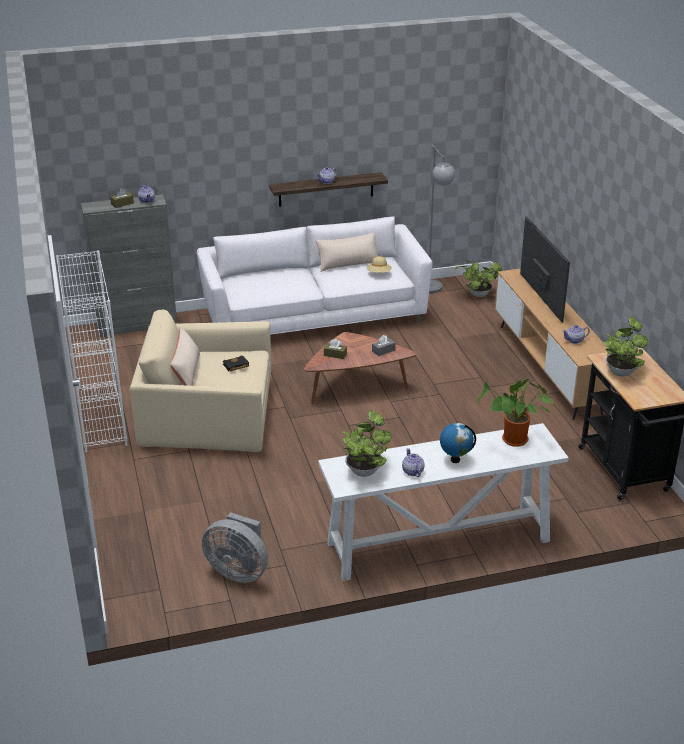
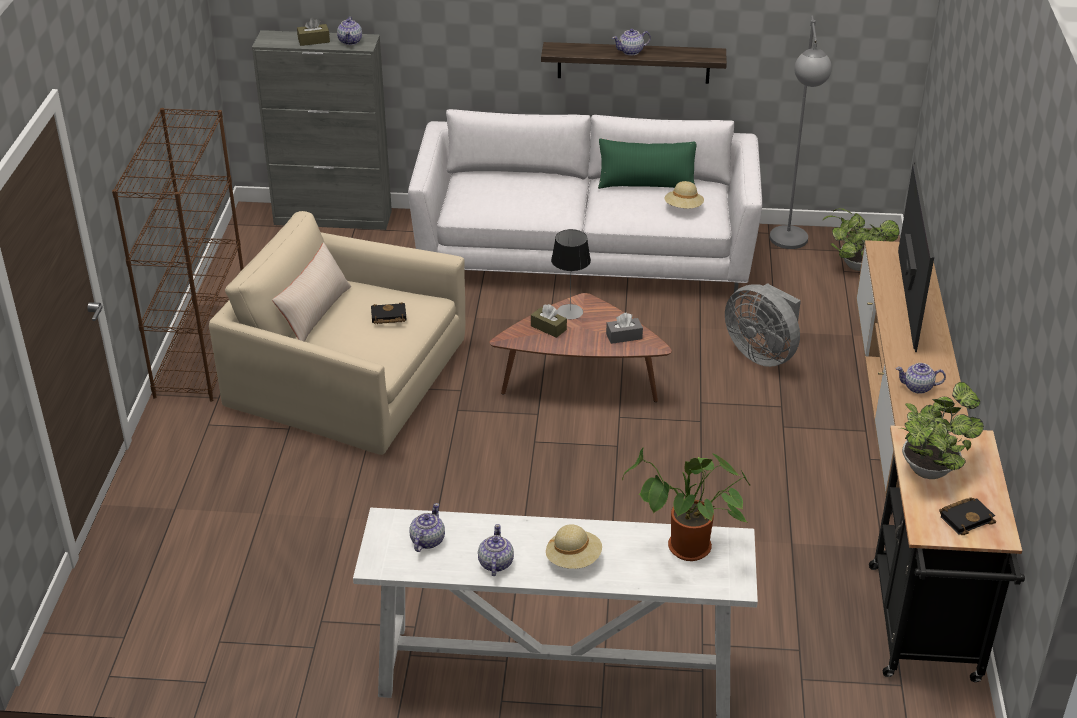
camera: 20 degrees right, 5 degrees up
white bookcase [56,250,128,452] -> brown bookcase [112,108,244,401]
grey fan [202,512,268,583] -> grey fan moved to [725,283,801,367]
beige pillow [316,233,378,272] -> green pillow [598,138,696,189]
potted plant [341,410,391,477] -> teapot [409,503,445,552]
globe [440,423,476,463] -> beige hat [546,524,602,569]
none -> table lamp [551,229,591,319]
none -> black book [939,497,996,535]

